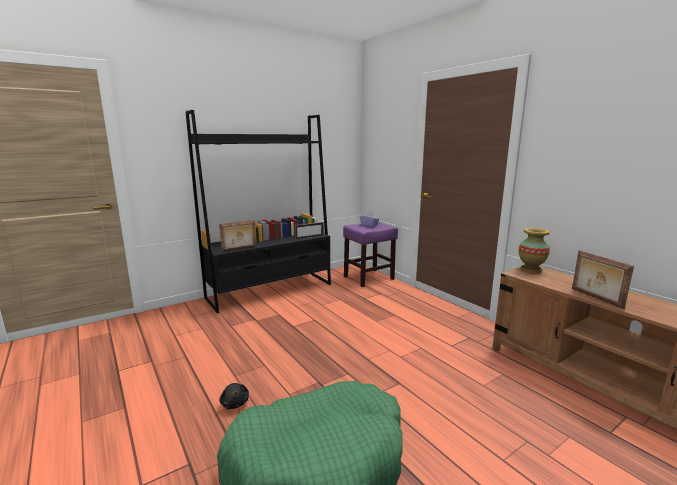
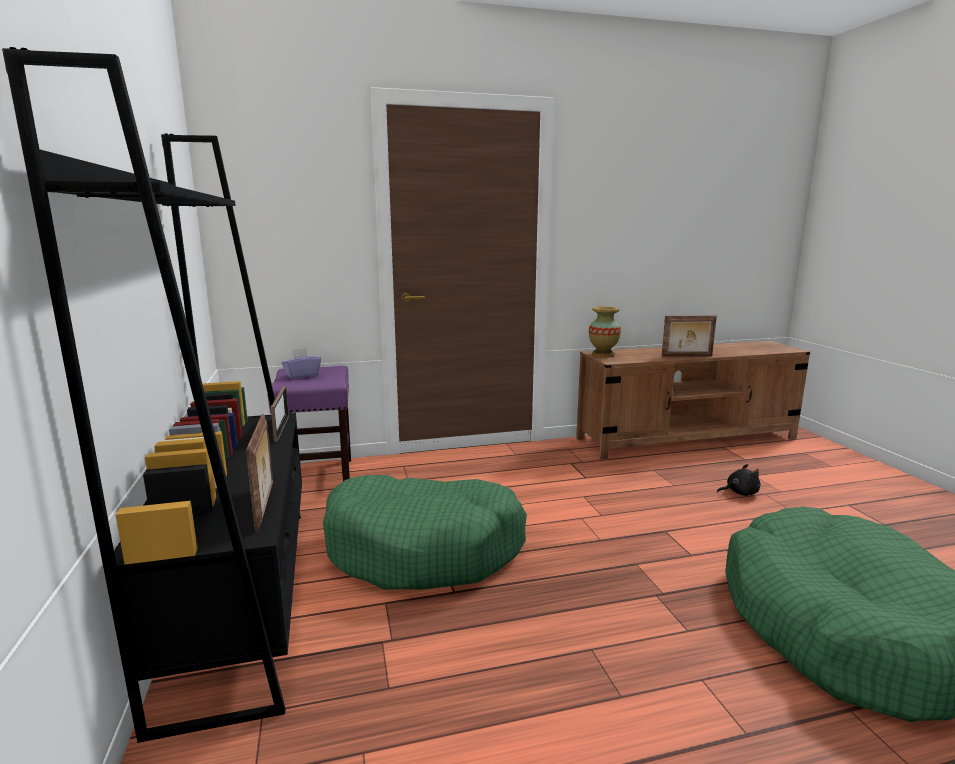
camera: 70 degrees left, 0 degrees up
black plush toy [219,383,249,409] -> black plush toy moved to [717,464,760,496]
none -> green dog bed [323,475,527,590]

